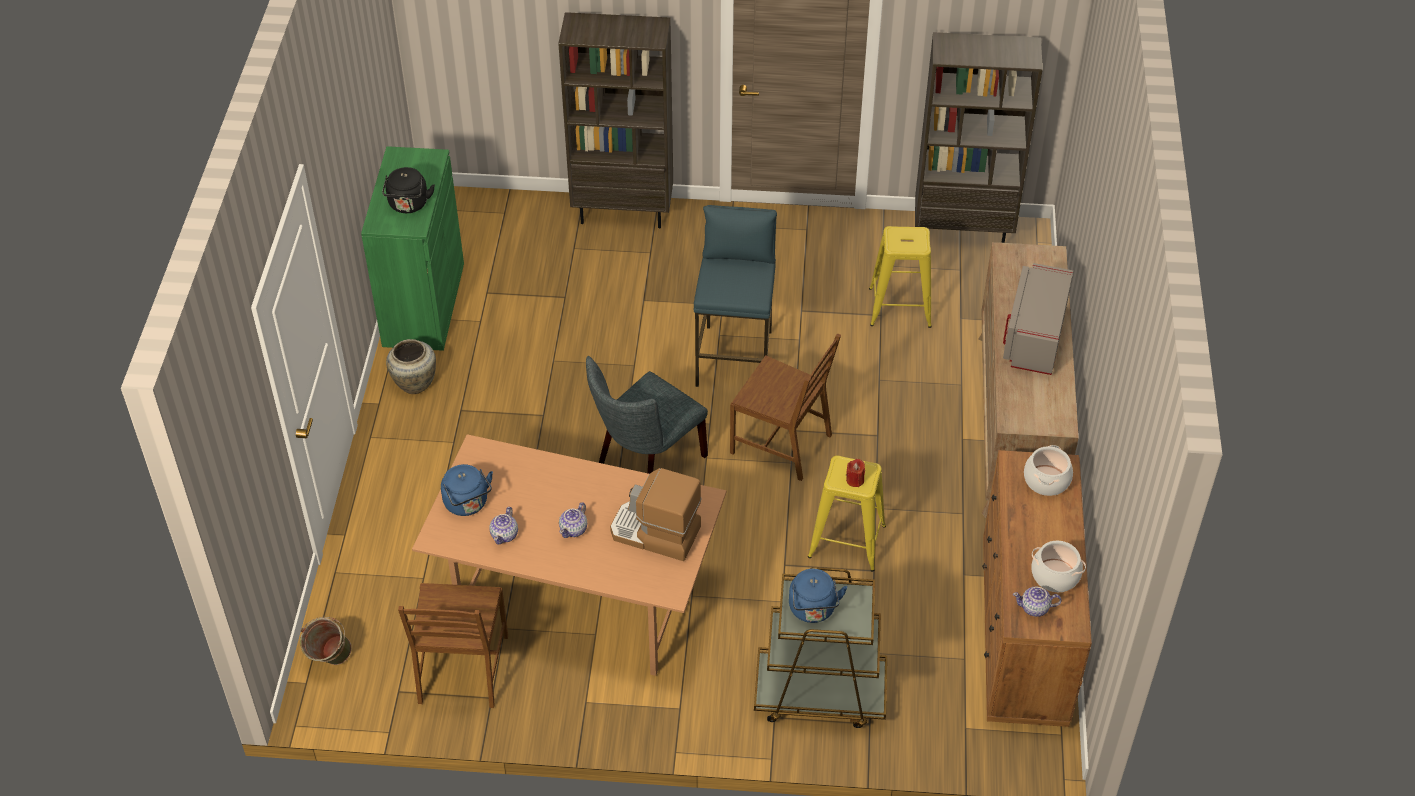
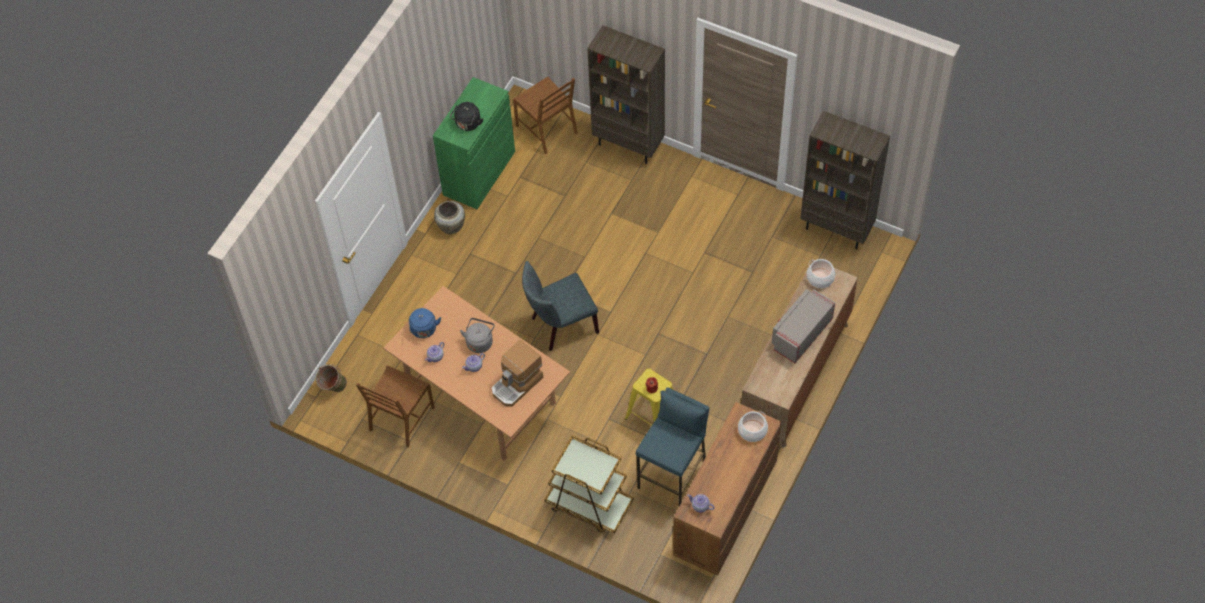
camera: 25 degrees right, 10 degrees up
coffee machine [610,468,701,561] -> coffee machine turned 90 degrees counterclockwise [491,340,543,407]
blue stool [694,205,777,387] -> blue stool moved to [636,387,710,506]
brown chair [730,333,841,481] -> brown chair moved to [513,77,578,154]
blue kettle [789,569,847,623] -> none
yellow stool [869,226,932,328] -> none
cooking pot [1031,541,1086,592] -> cooking pot moved to [807,259,835,288]
none -> grey kettle [460,318,495,353]

